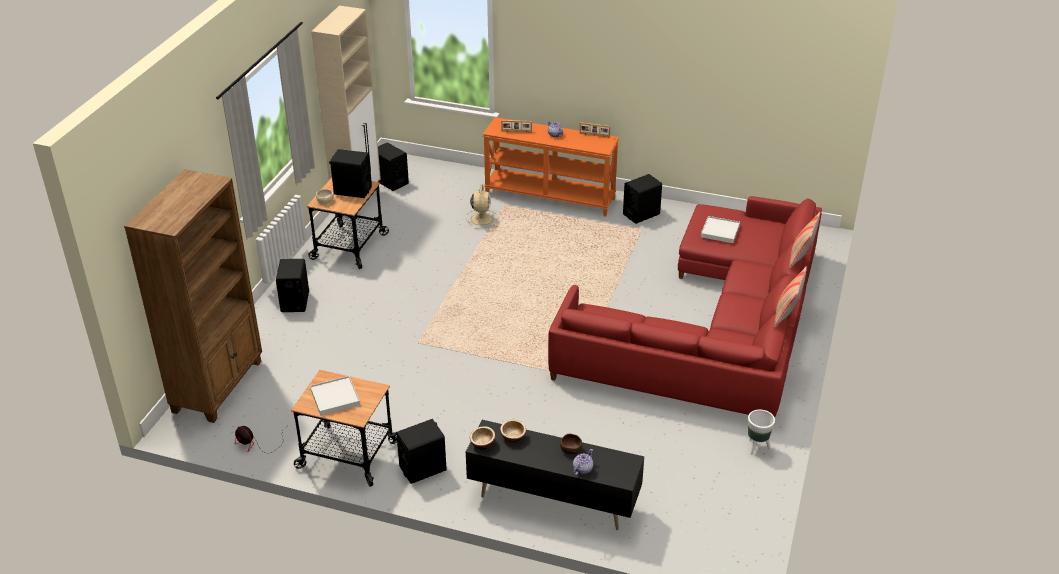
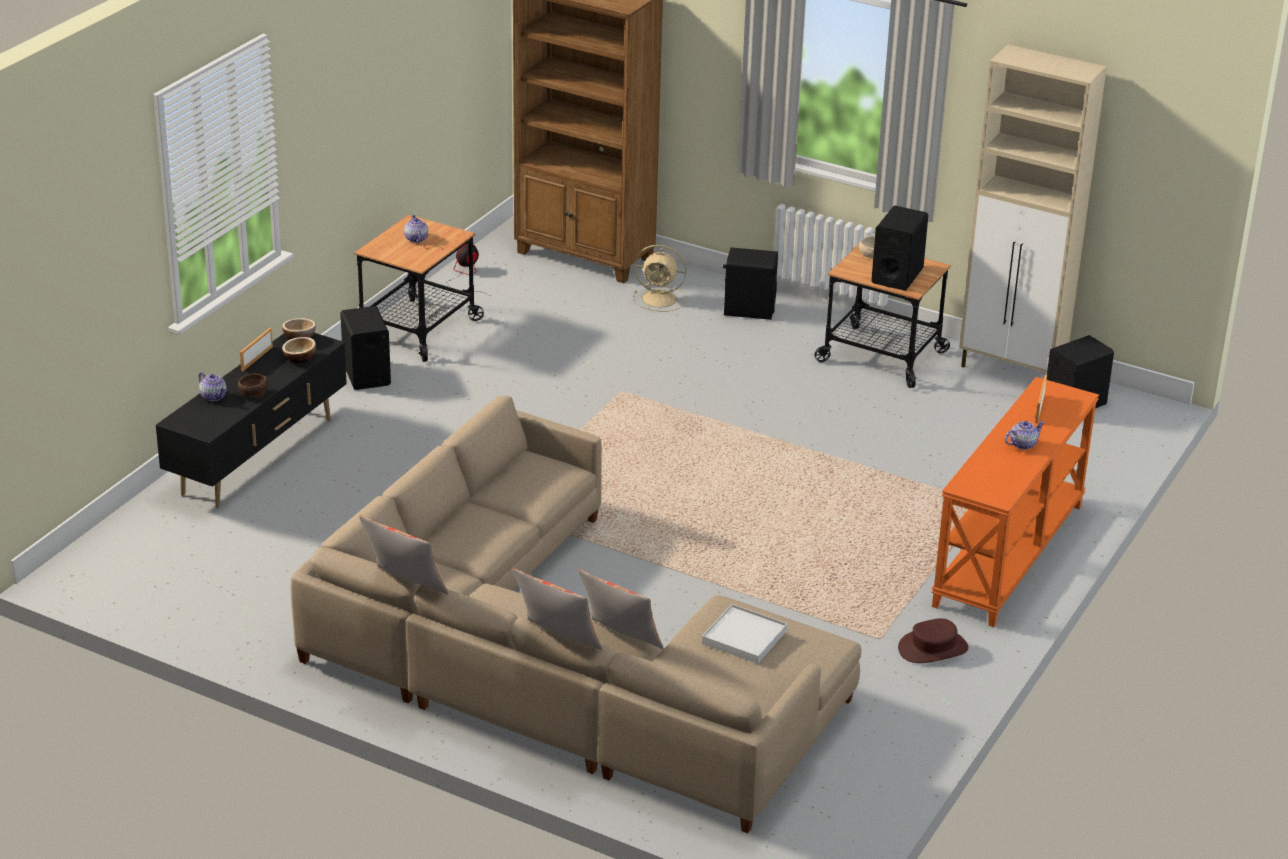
camera: 100 degrees right, 5 degrees down
white tray [310,376,360,416] -> teapot [404,215,428,243]
beige fan [466,184,497,229] -> beige fan moved to [633,245,687,312]
red sofa [548,196,822,418] -> beige sofa [291,396,862,833]
picture frame [580,122,610,137] -> picture frame moved to [240,328,273,371]
black speaker [623,174,662,224] -> brown hat [898,618,968,663]
white planter [748,409,775,455] -> none
none -> pillow [578,569,663,649]

